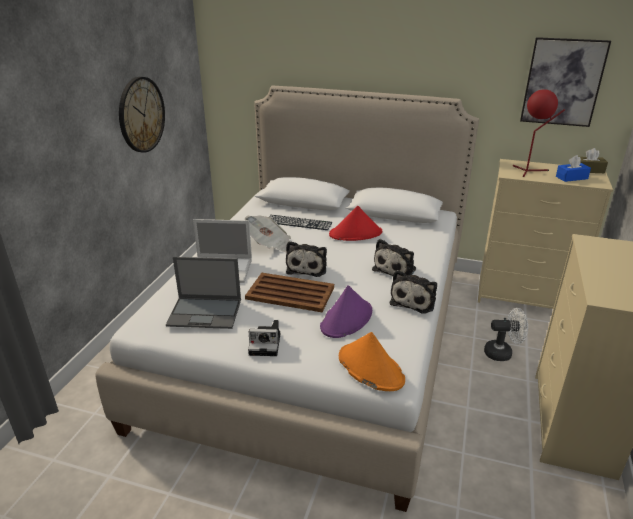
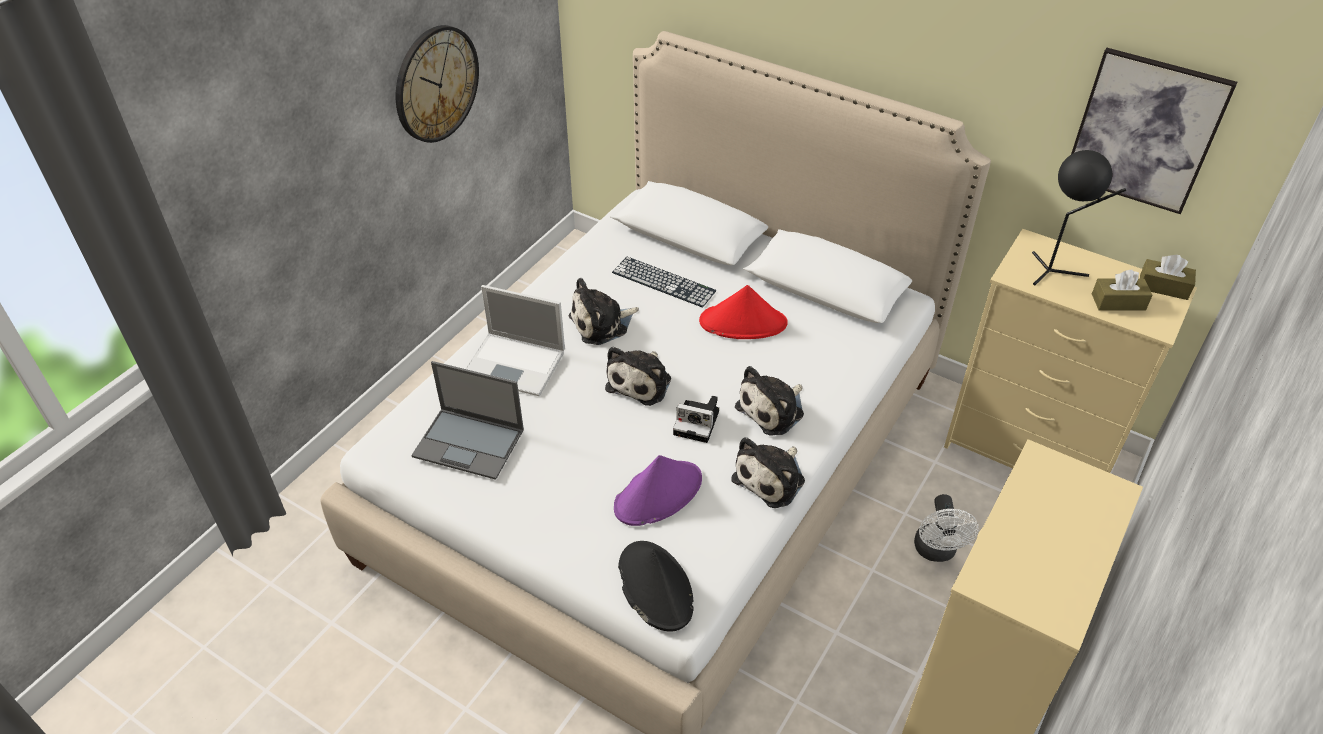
camera: 15 degrees right, 15 degrees up
newspaper [245,215,291,252] -> plush toy [569,278,639,345]
brown tray [245,273,334,312] -> none
camera [248,320,280,356] -> camera moved to [673,396,719,443]
orange hat [339,332,405,391] -> black hat [618,541,694,632]
white fan [484,308,528,361] -> white fan turned 75 degrees clockwise [914,494,979,562]
red table lamp [513,89,565,177] -> black table lamp [1032,150,1126,286]
blue tissue box [556,155,591,182] -> brown tissue box [1092,270,1153,311]

